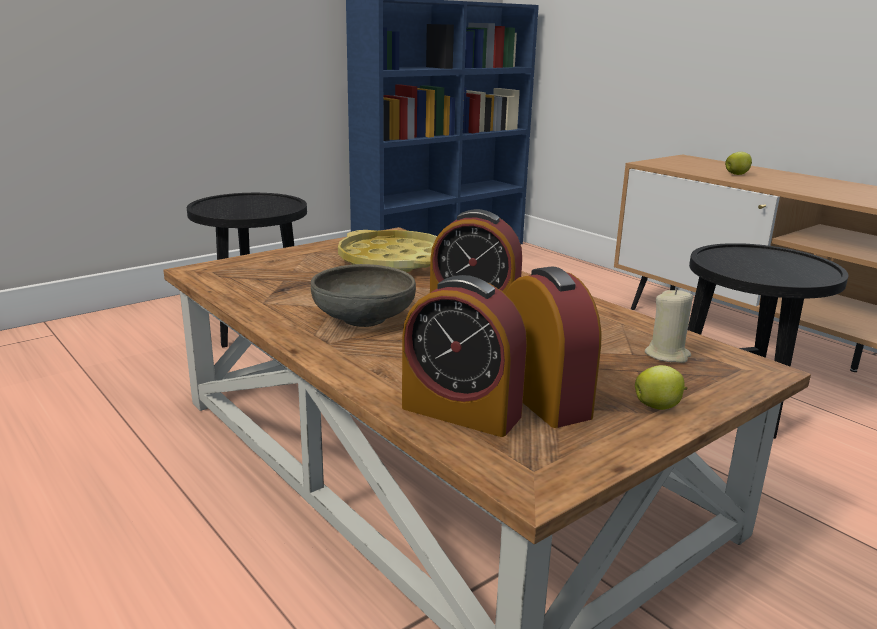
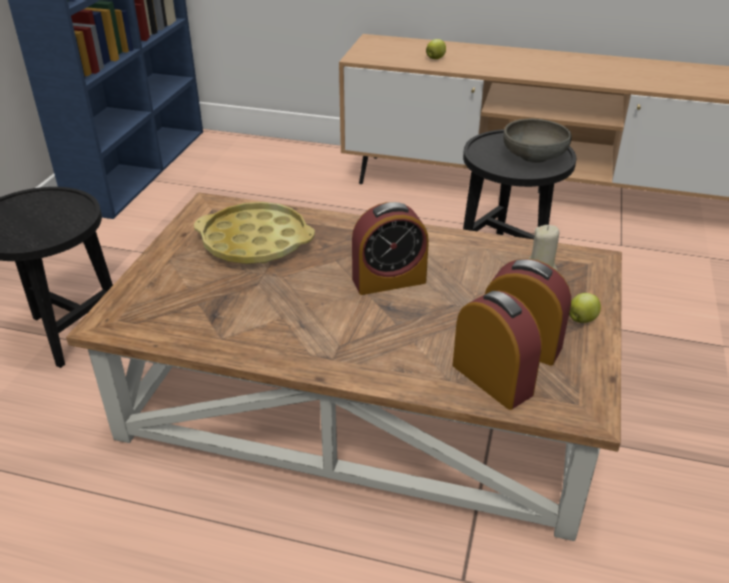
camera: 35 degrees left, 15 degrees up
grey bowl [311,264,416,327] -> grey bowl moved to [503,119,572,162]
alarm clock [402,275,527,437] -> alarm clock turned 120 degrees counterclockwise [453,290,542,410]

